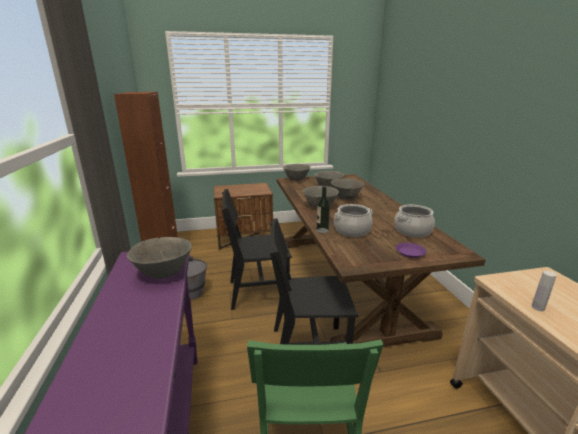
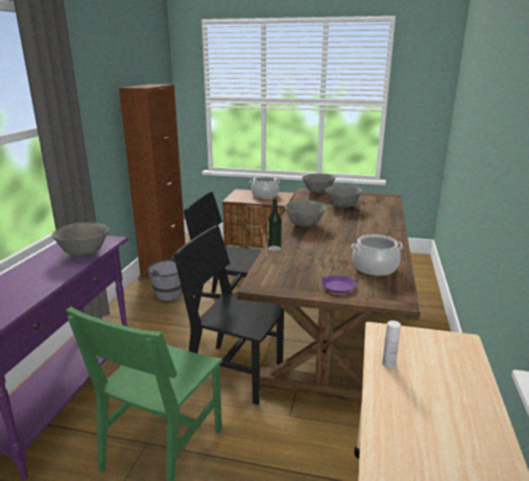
camera: 25 degrees right, 0 degrees up
grey bowl [331,179,364,199] -> none
cooking pot [334,204,373,237] -> cooking pot moved to [250,176,280,198]

